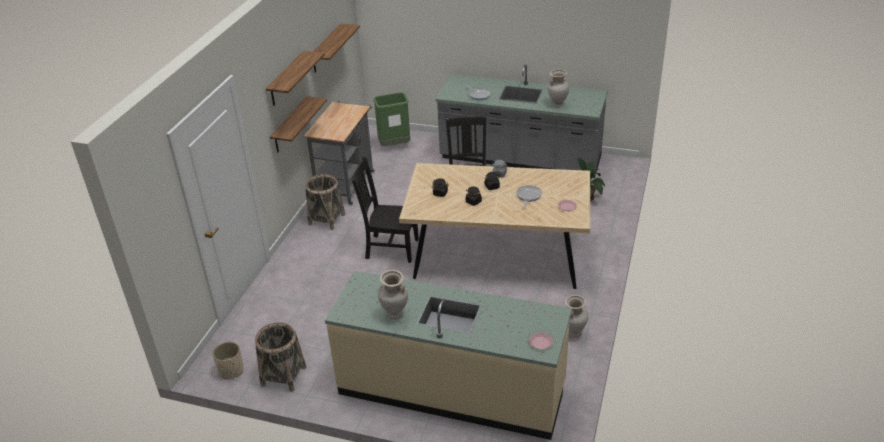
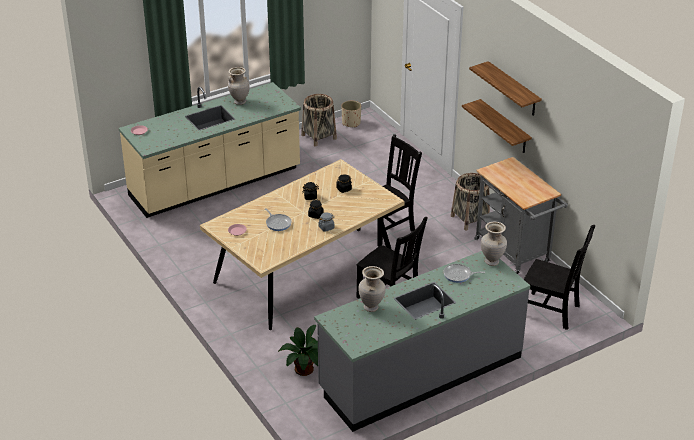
camera: 130 degrees right, 0 degrees up
shelf [313,24,360,73] -> none
green trash can [373,92,410,146] -> black chair [524,225,595,330]
beige vase [565,295,588,338] -> beige vase moved to [481,222,507,266]

